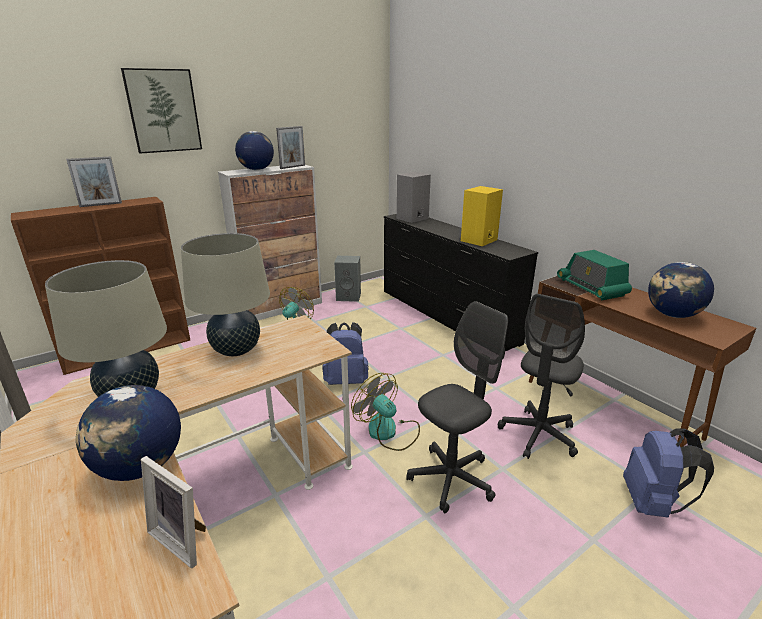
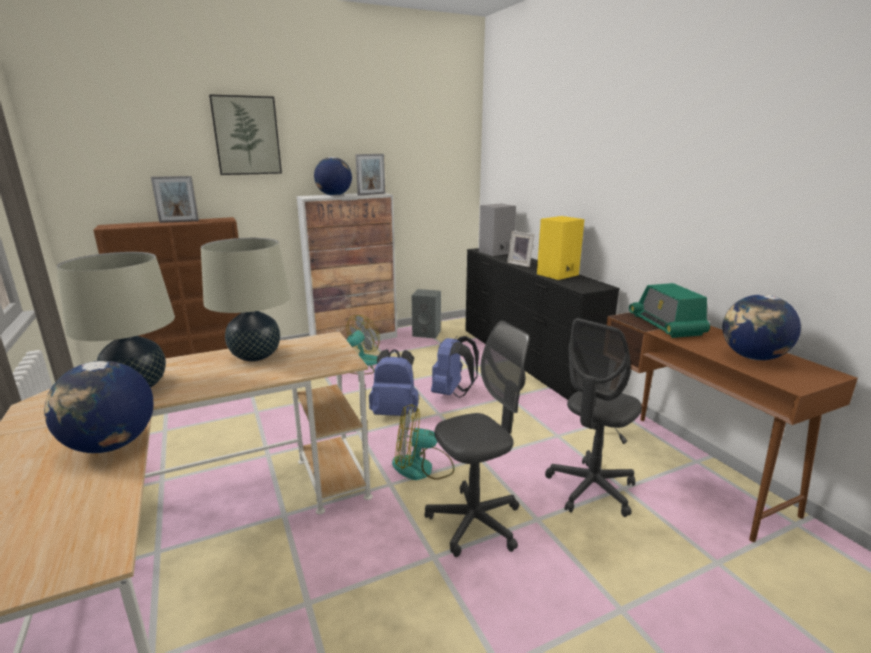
camera: 10 degrees right, 5 degrees down
picture frame [141,456,206,568] -> picture frame moved to [507,231,535,267]
fan [351,373,420,451] -> fan turned 60 degrees counterclockwise [392,404,454,480]
blue backpack [623,428,714,518] -> blue backpack moved to [431,336,479,398]

